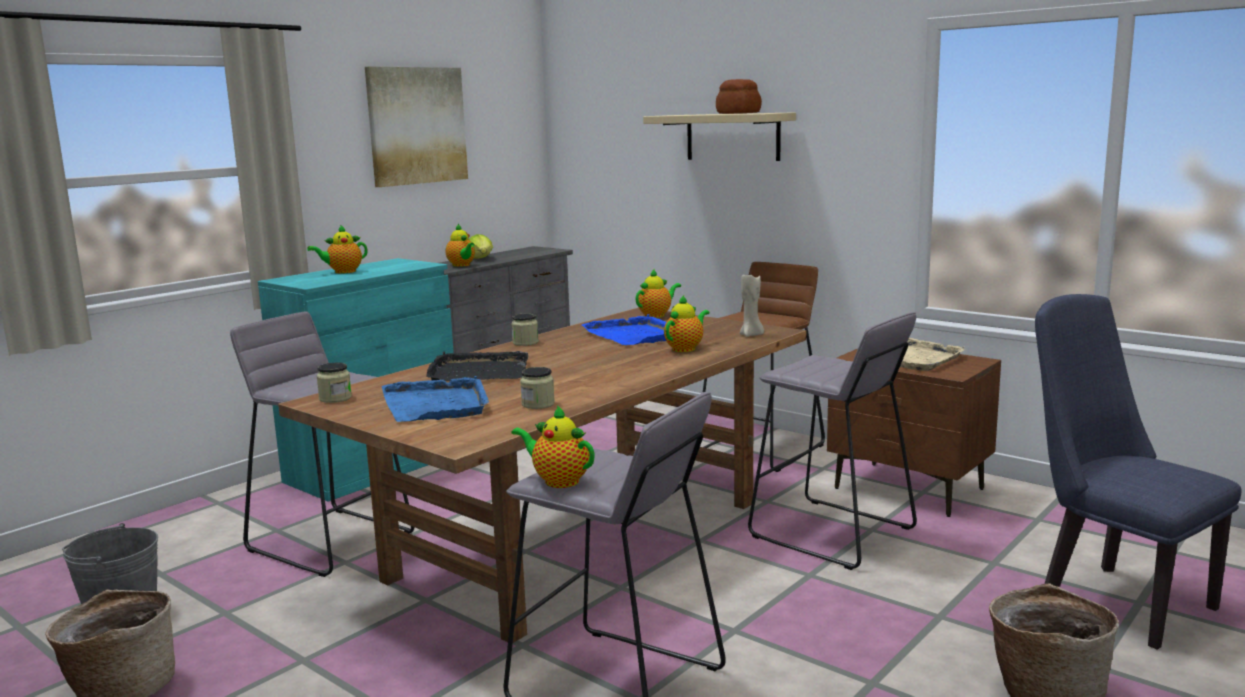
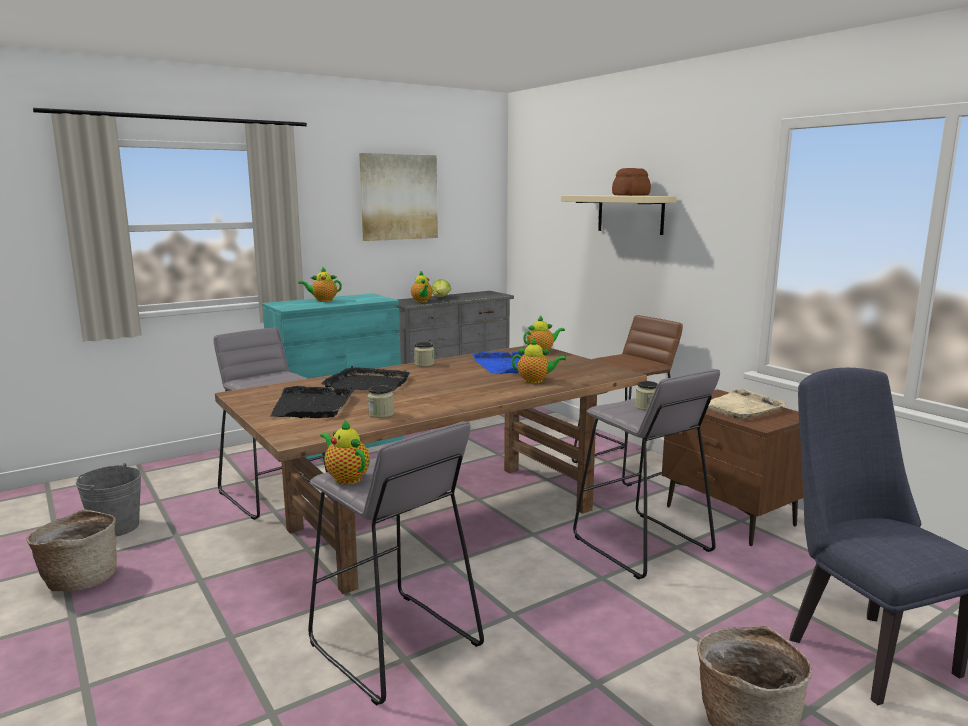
camera: 15 degrees right, 0 degrees up
jar [316,363,352,403] -> jar moved to [635,381,658,411]
blue tray [382,376,489,422] -> black tray [270,386,354,418]
teapot [664,295,710,352] -> teapot turned 45 degrees clockwise [512,338,566,383]
beige candle [740,275,764,337] -> none

